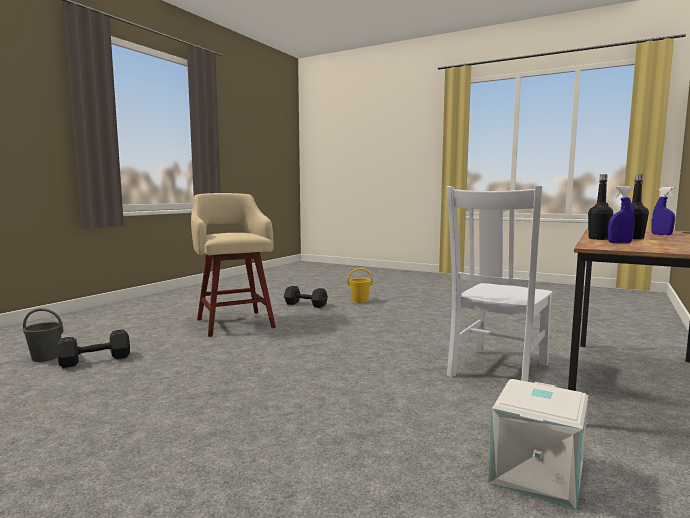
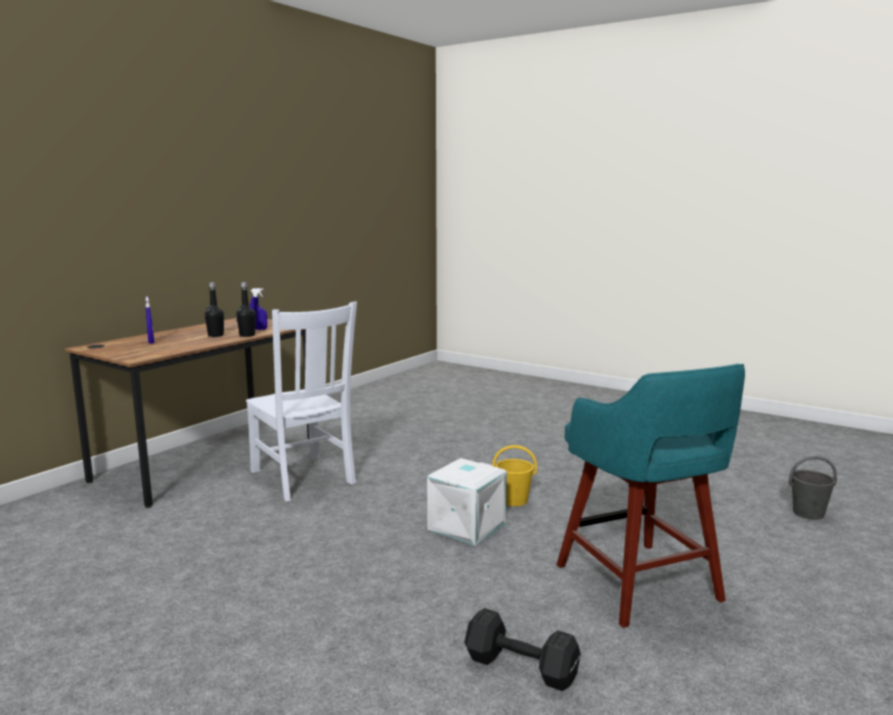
camera: 175 degrees left, 5 degrees up
black dumbbell [57,330,130,368] -> none
beige stool [191,193,276,337] -> turquoise stool [557,364,745,628]
yellow bucket [347,268,373,303] -> yellow bucket moved to [492,445,537,506]
white chair [446,185,552,382] -> white chair turned 105 degrees clockwise [246,301,357,501]
white storage box [488,379,588,510] -> white storage box moved to [427,458,507,546]

